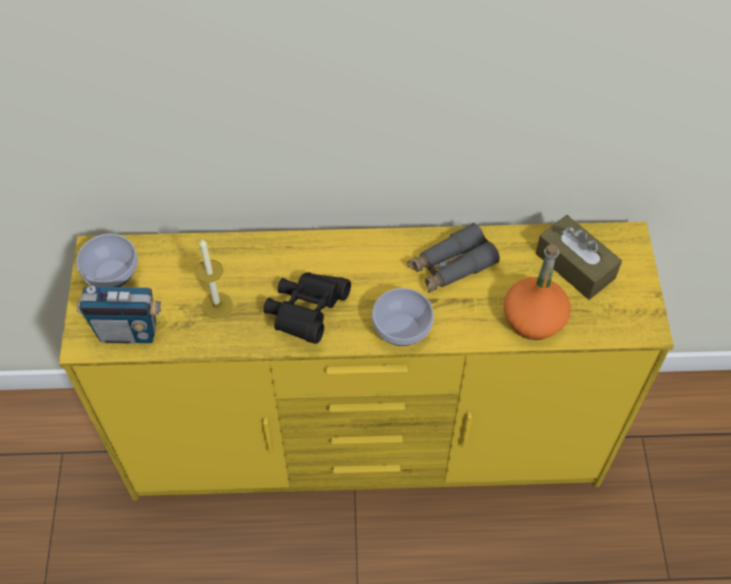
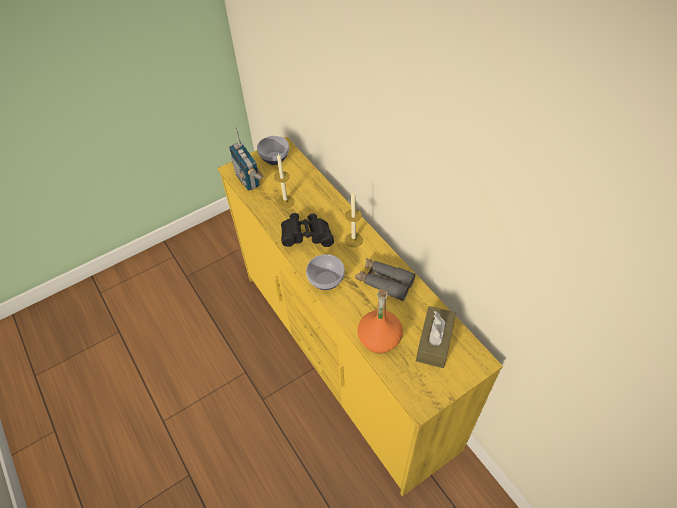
camera: 60 degrees right, 5 degrees down
none -> candle [345,193,363,247]

